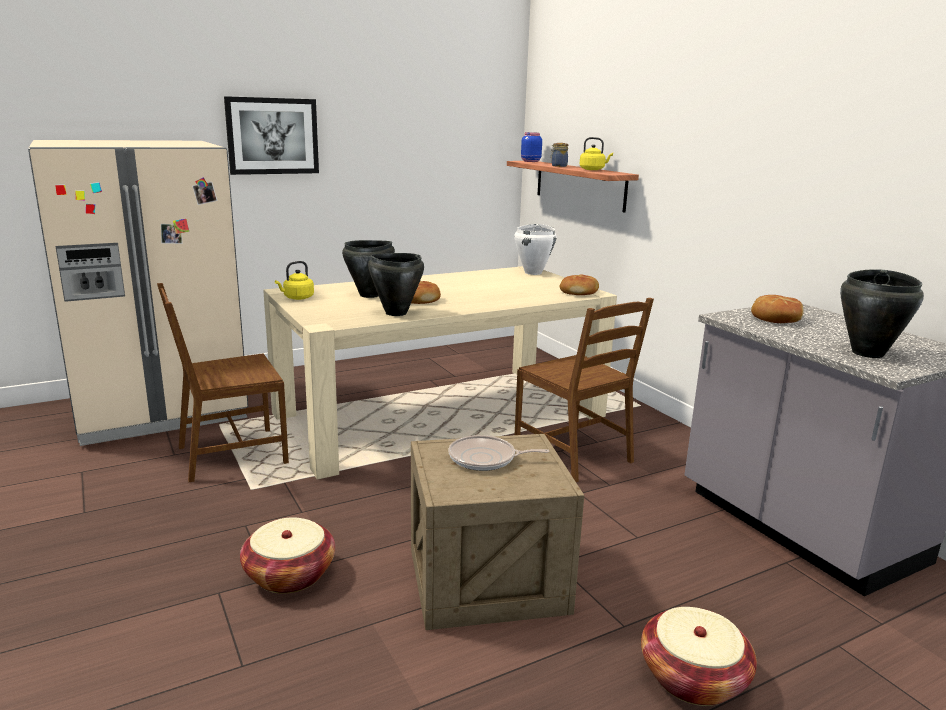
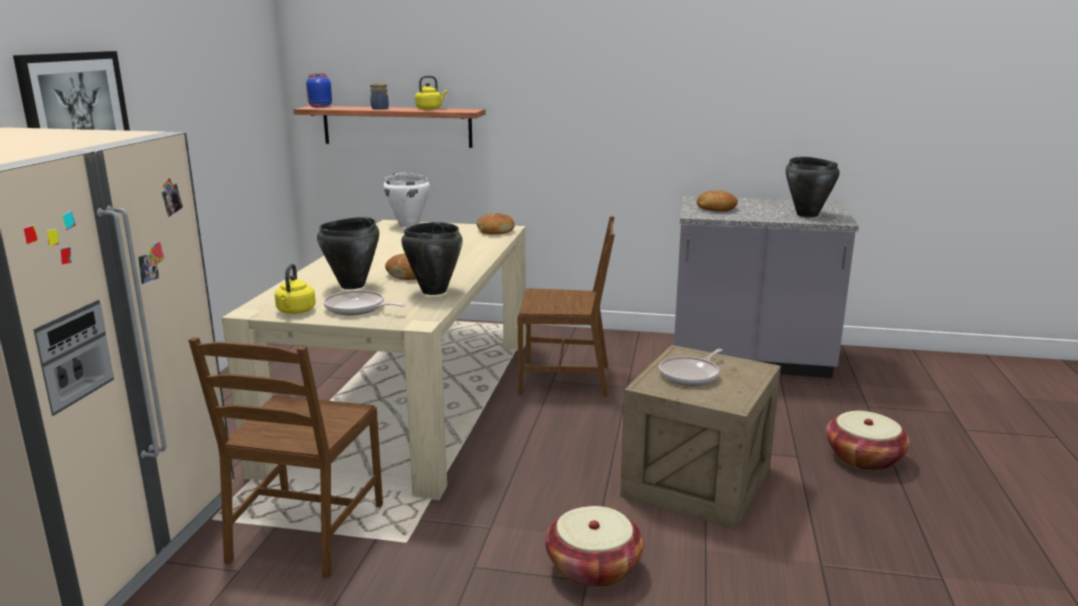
camera: 50 degrees left, 0 degrees up
none -> frying pan [323,290,405,315]

